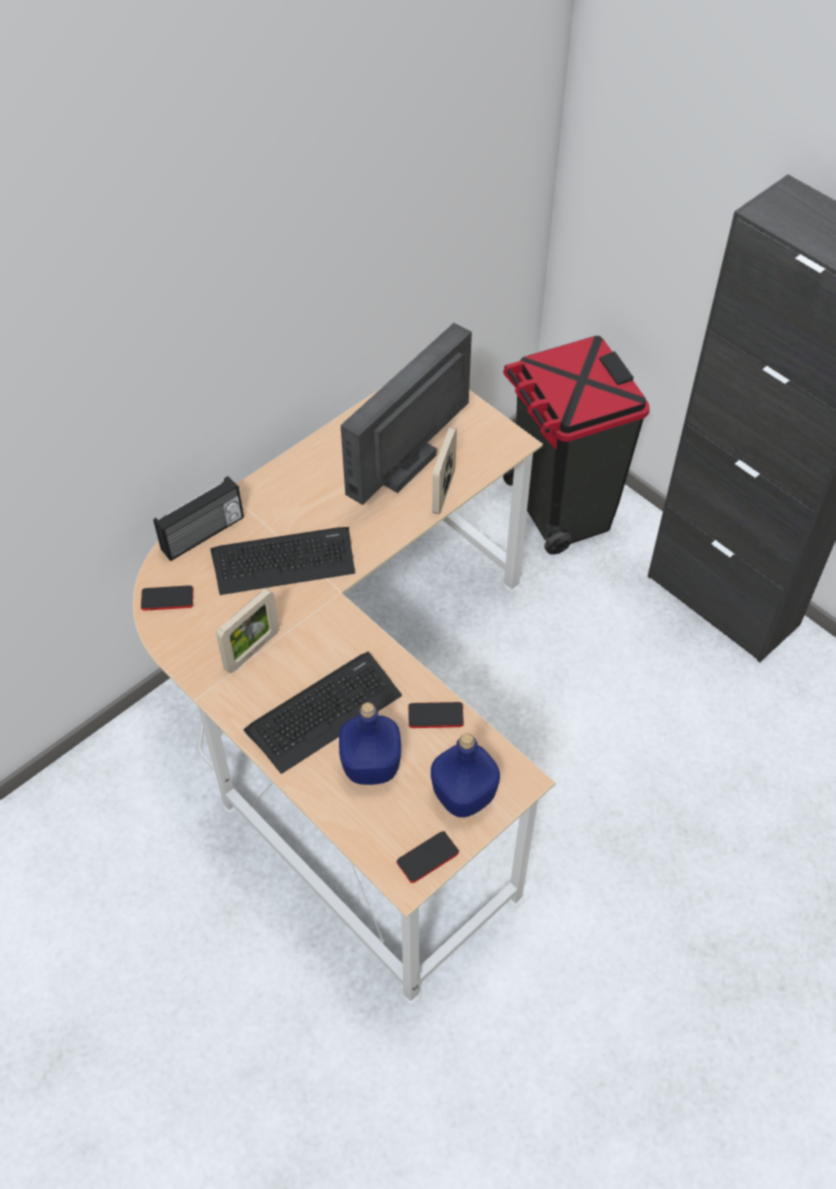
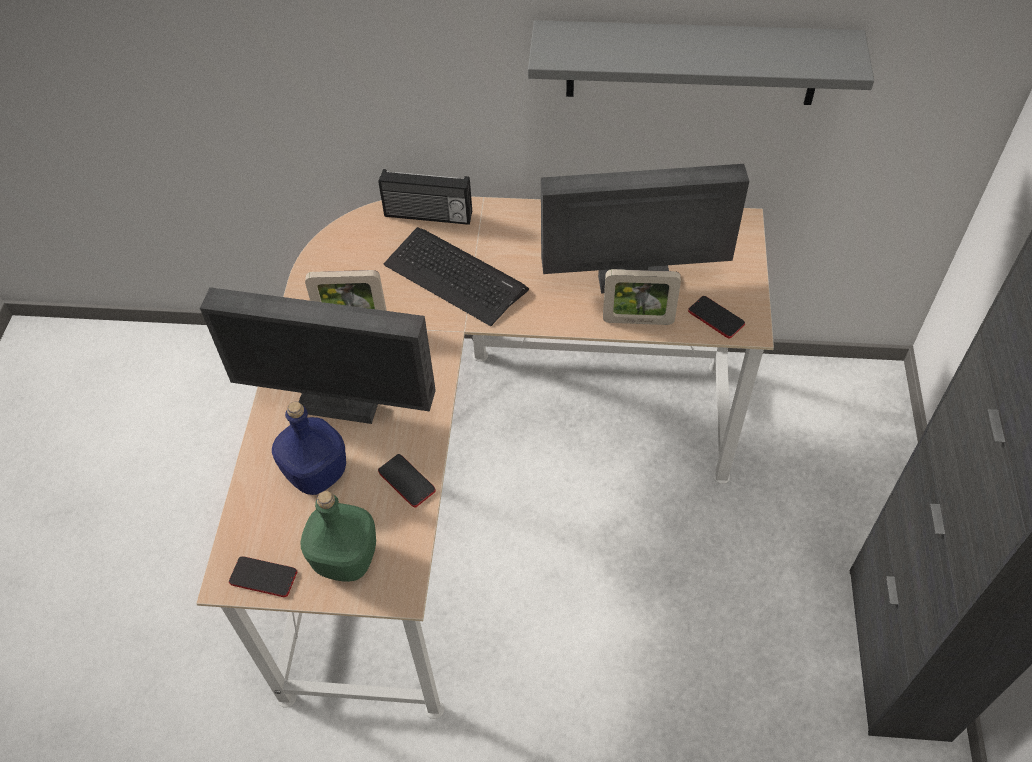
camera: 50 degrees right, 0 degrees up
phone [141,585,193,611] -> phone moved to [688,296,745,338]
keyboard [244,651,402,774] -> monitor [200,287,436,424]
blue bottle [431,733,500,818] -> green bottle [300,491,376,582]
picture frame [432,427,457,514] -> picture frame turned 150 degrees counterclockwise [603,269,681,325]
black trash can [503,336,650,554] -> none
none -> grey shelf [528,20,874,105]

